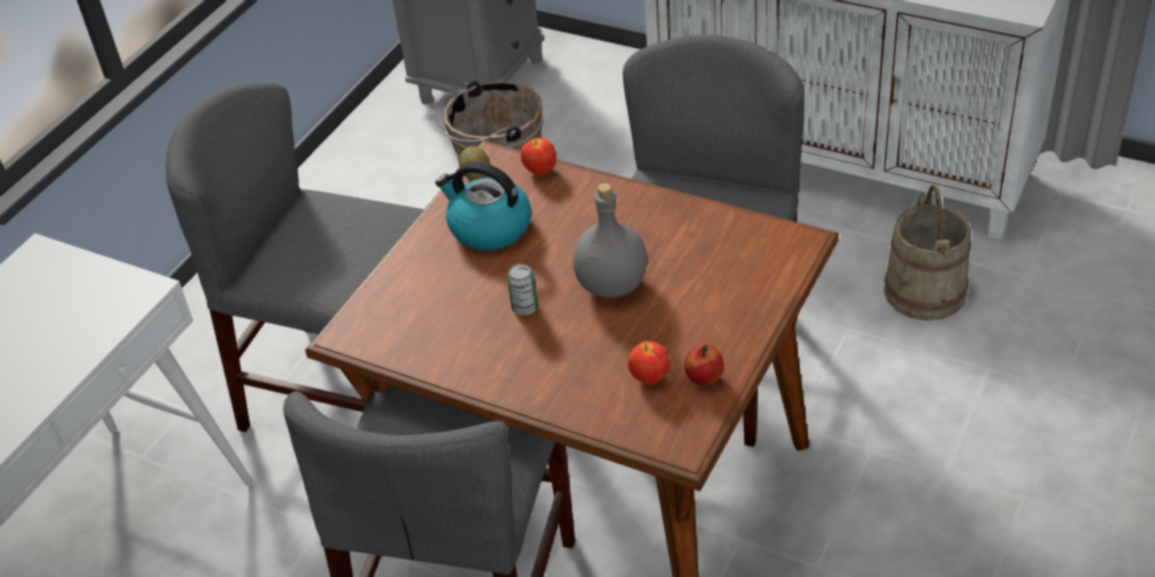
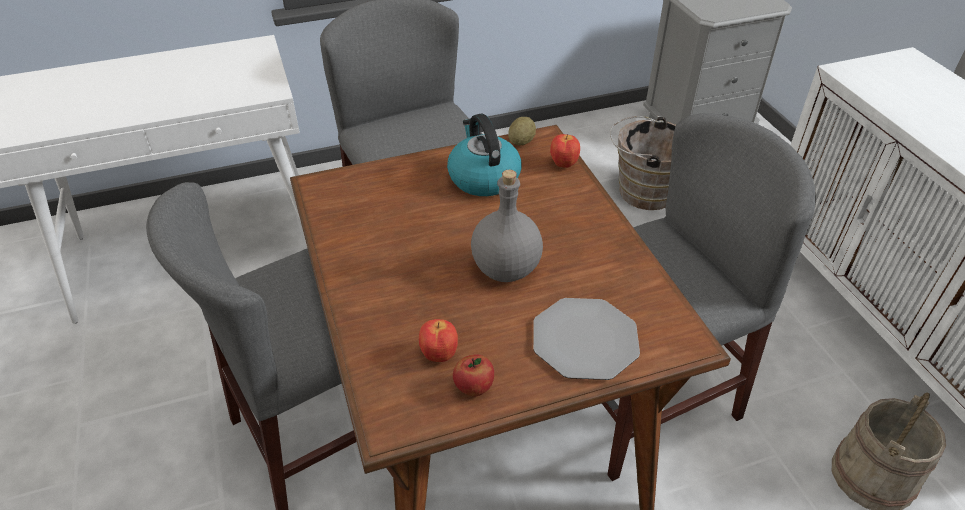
camera: 40 degrees right, 0 degrees up
can [507,264,538,316] -> none
none -> plate [533,298,640,380]

